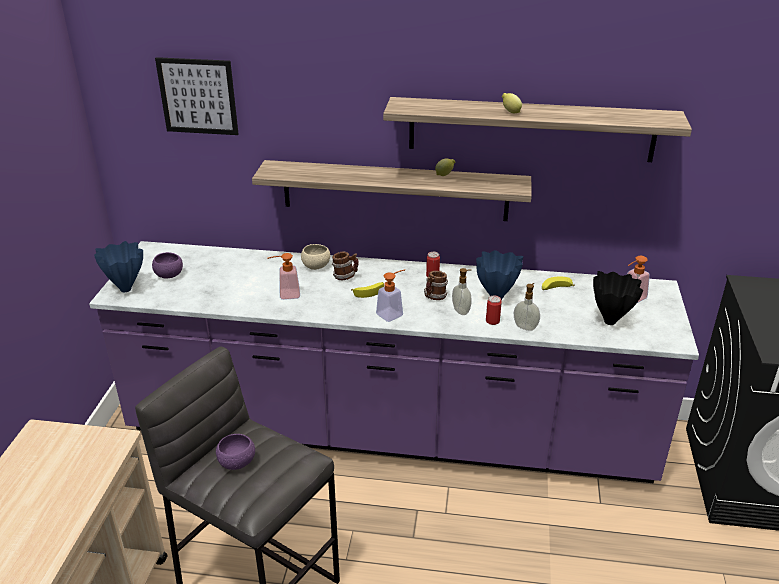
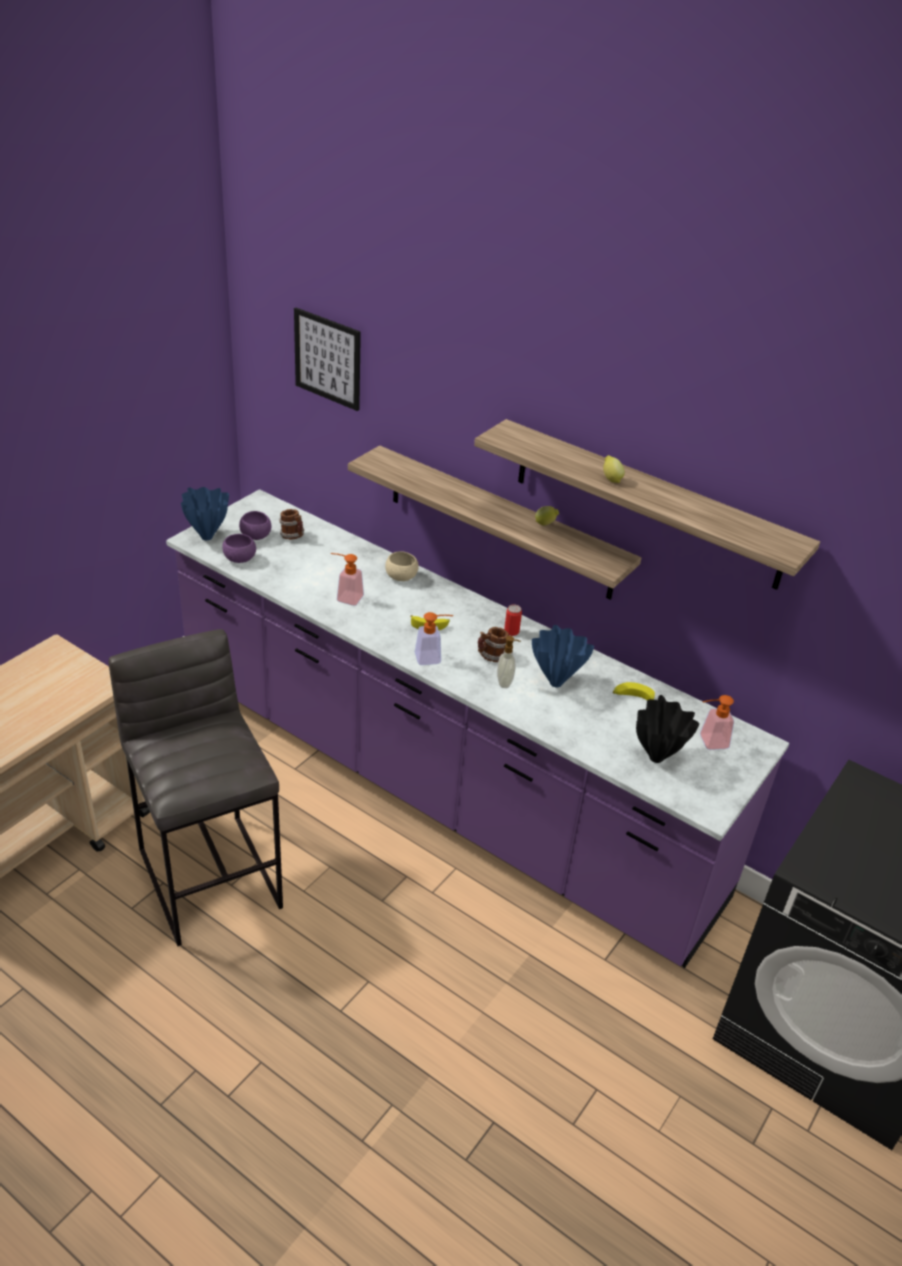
camera: 25 degrees right, 5 degrees up
purple bowl [216,434,255,470] -> purple bowl moved to [223,534,256,563]
mug [332,252,359,280] -> mug moved to [280,509,305,540]
can [486,295,502,325] -> none
soap dispenser [514,283,540,331] -> none

